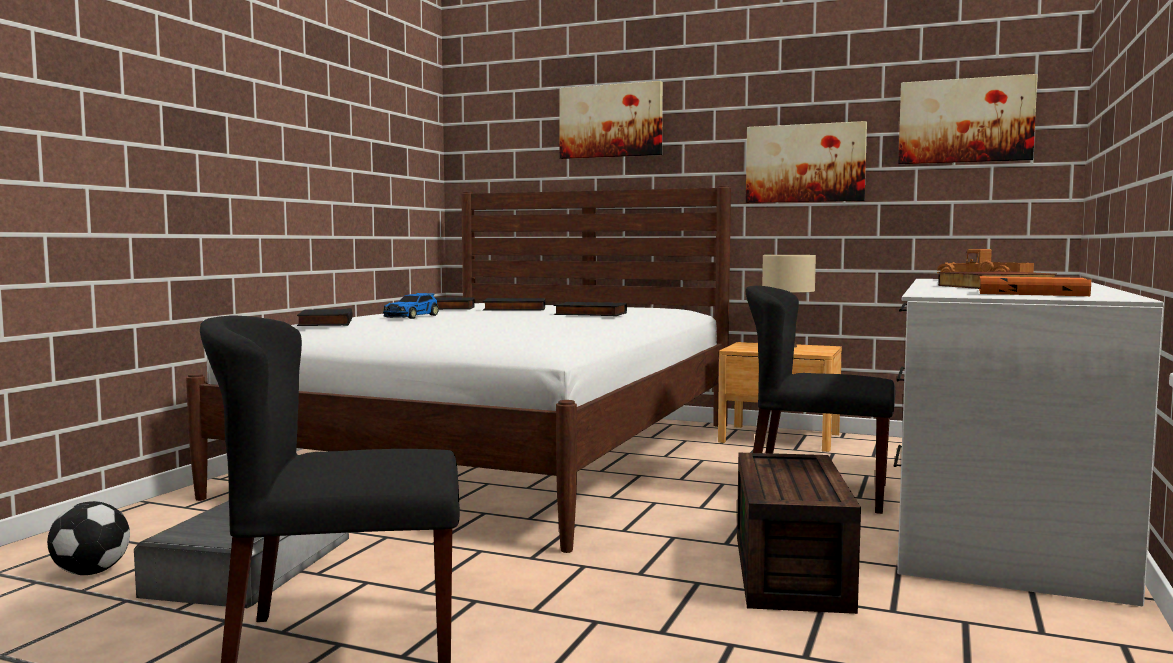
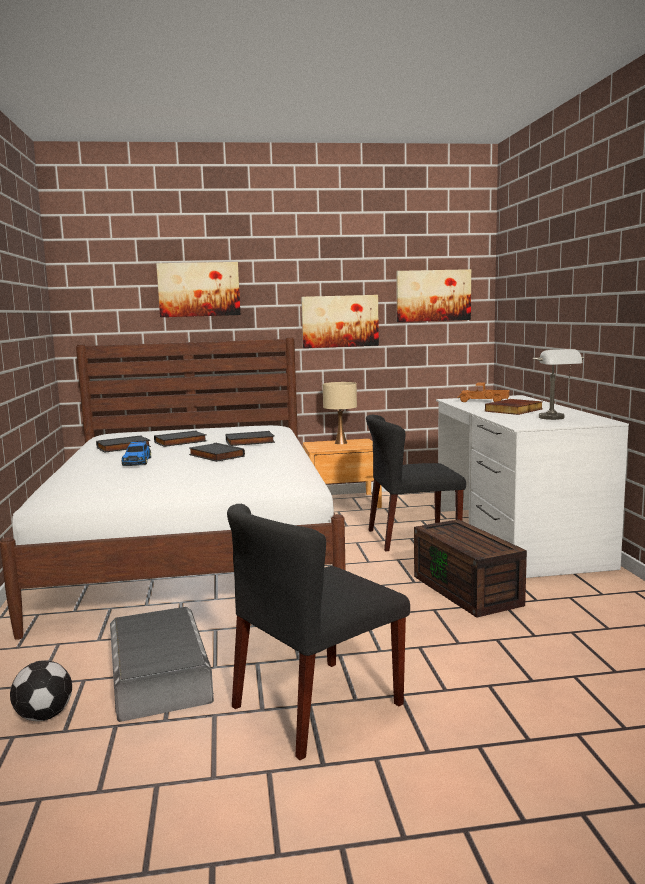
camera: 30 degrees left, 5 degrees up
black book [297,308,353,326] -> black book moved to [189,443,245,462]
orange book [979,276,1091,296] -> grey table lamp [533,349,584,420]

